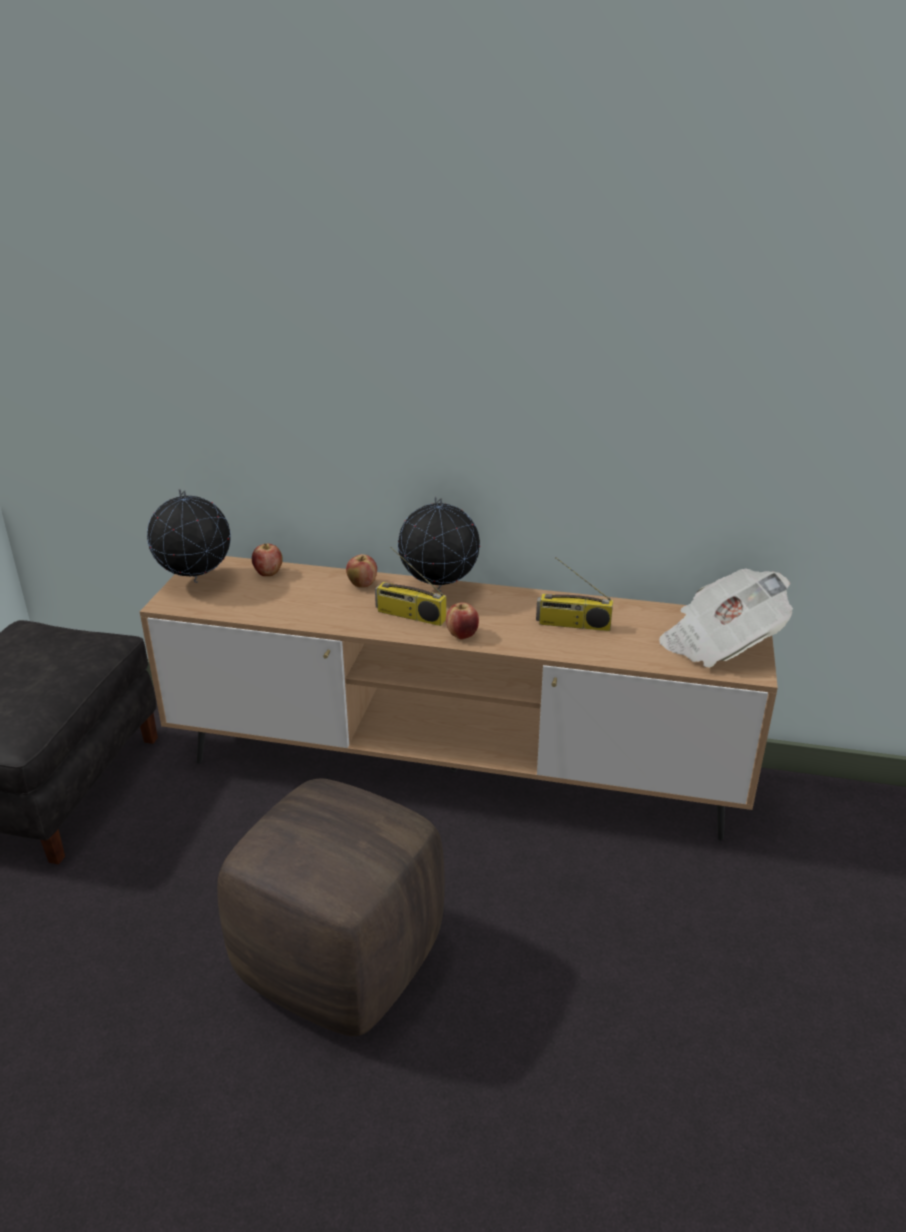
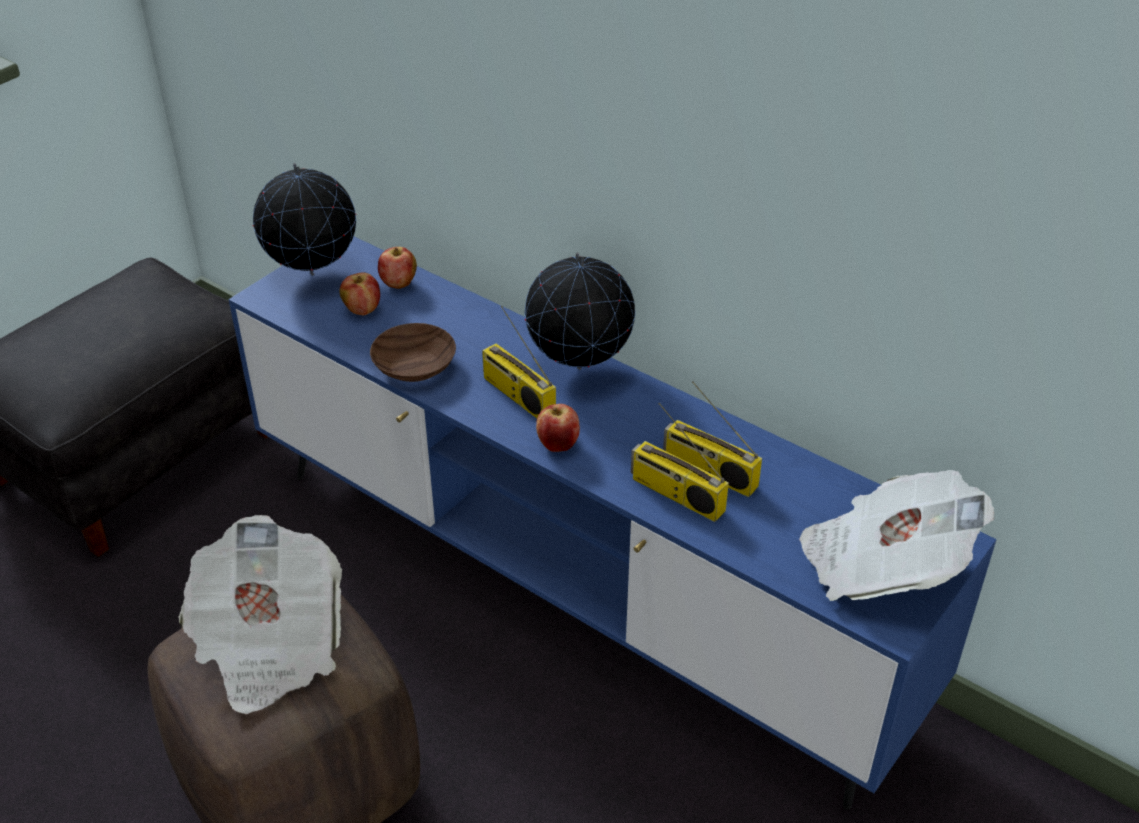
camera: 25 degrees right, 10 degrees up
brown tv stand [140,556,778,841] -> blue tv stand [229,237,997,809]
apple [346,554,377,588] -> apple moved to [339,272,380,315]
none -> newspaper [179,515,342,714]
none -> brown bowl [370,323,456,382]
none -> radio [631,403,729,522]

